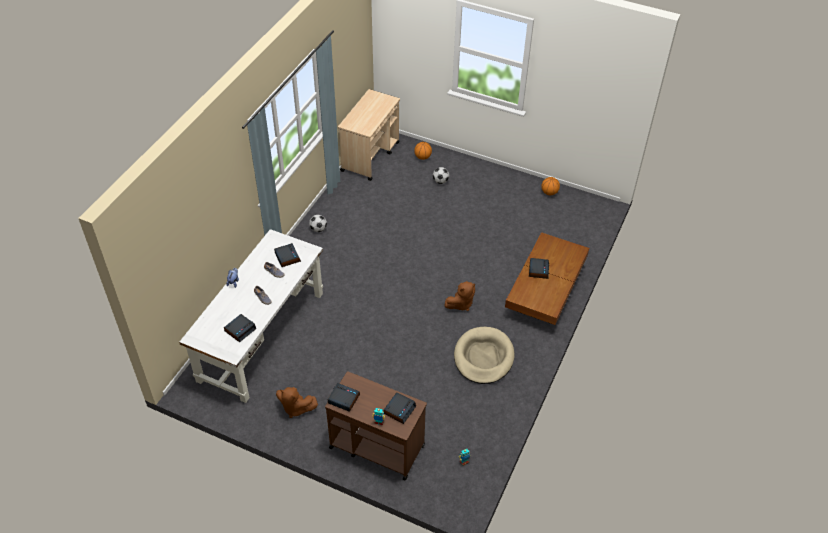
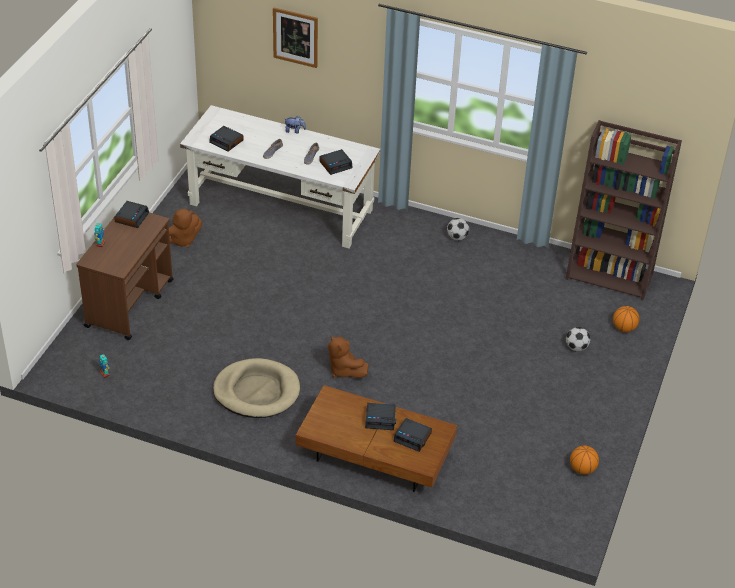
camera: 85 degrees right, 5 degrees down
brown plush toy [276,387,318,418] -> brown plush toy turned 135 degrees counterclockwise [169,208,202,248]
beige cart [338,89,400,181] -> brown bookcase [566,120,682,300]
alarm clock [383,392,416,424] -> alarm clock moved to [394,418,432,452]
none -> picture [273,7,318,68]

